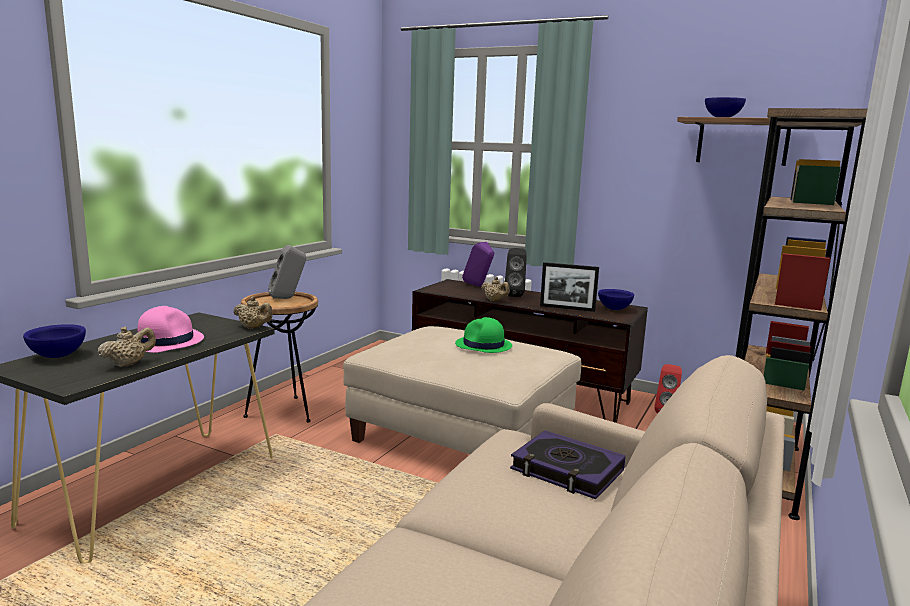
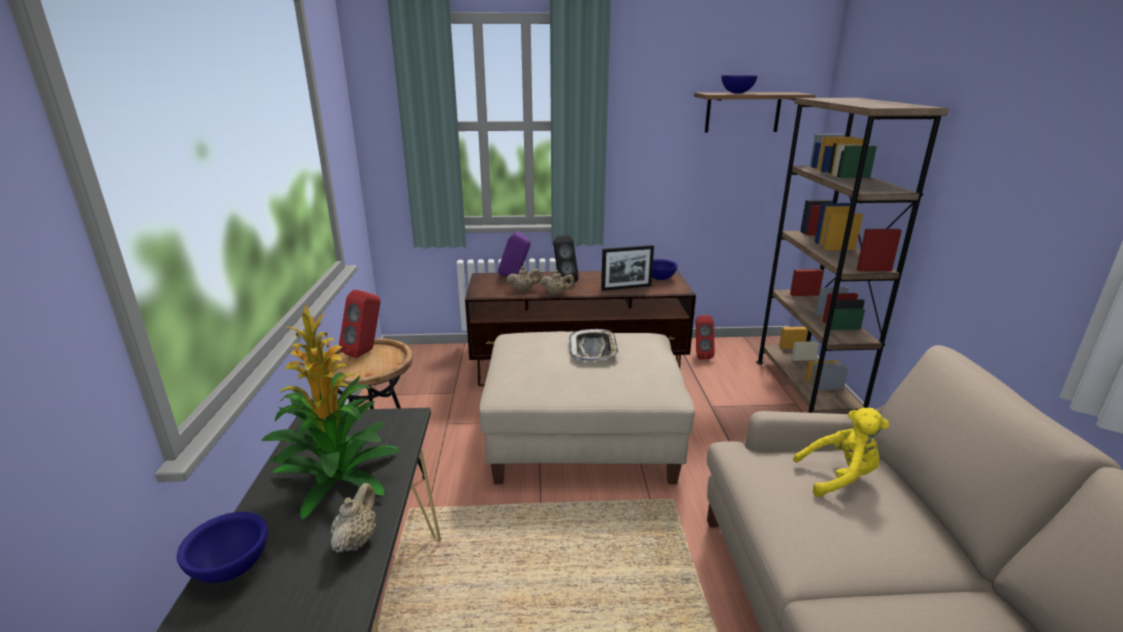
camera: 30 degrees left, 10 degrees up
pink hat [138,306,204,353] -> potted plant [262,304,400,519]
beige teapot [233,297,273,329] -> beige teapot moved to [506,266,541,291]
grey speaker [268,245,306,299] -> red speaker [339,290,380,358]
green hat [455,317,512,353] -> tray [569,329,619,361]
book [510,430,626,499] -> yellow plush toy [793,408,889,497]

